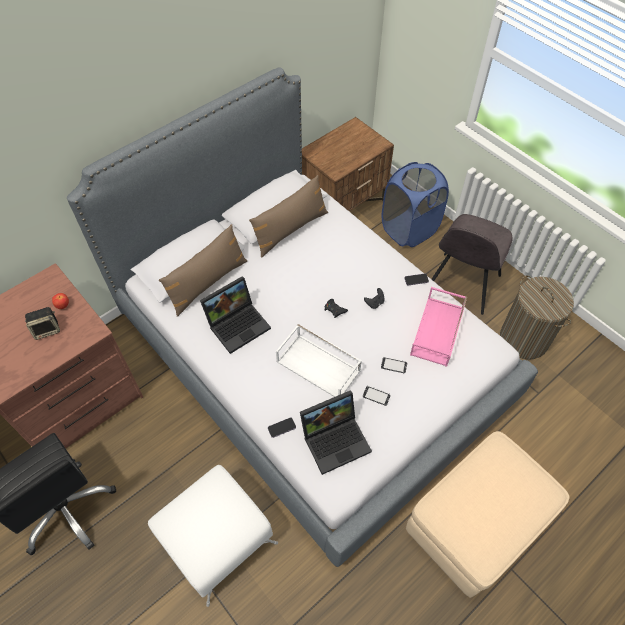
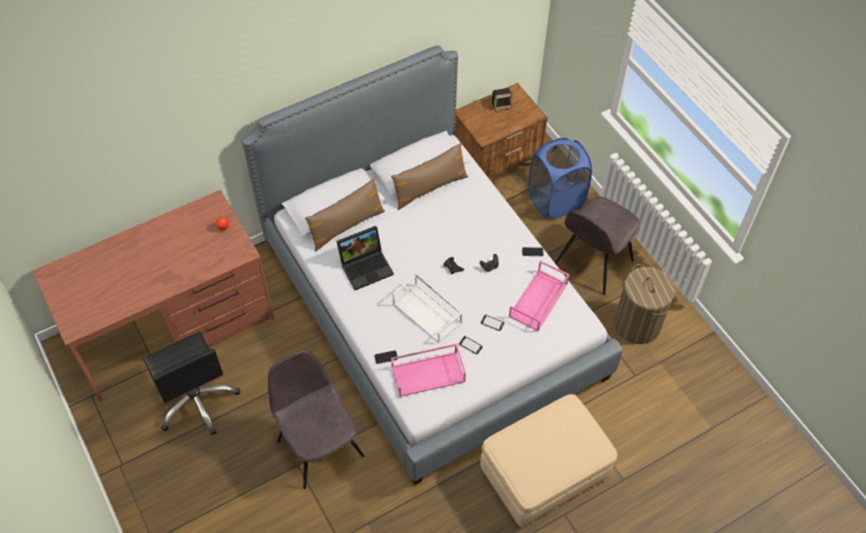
camera: 10 degrees right, 0 degrees up
speaker [25,307,60,340] -> speaker moved to [492,88,513,111]
white ottoman [148,465,278,607] -> grey chair [268,349,364,489]
laptop [300,390,372,475] -> pink tray [391,343,466,397]

